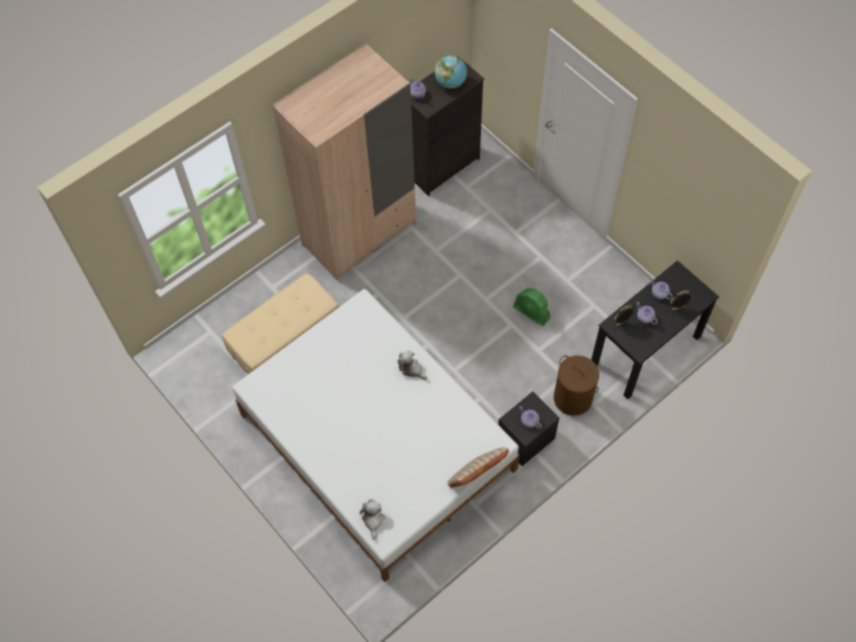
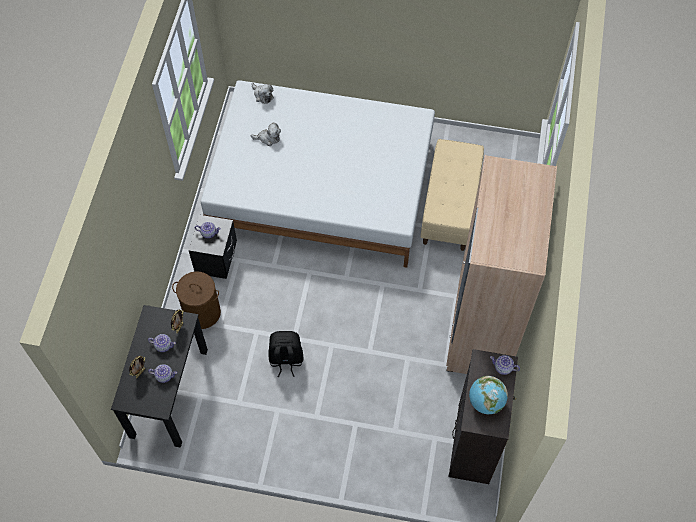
camera: 140 degrees right, 0 degrees up
plush toy [397,350,427,380] -> plush toy moved to [251,123,281,146]
beige pillow [447,447,509,488] -> none
green fan [513,288,550,326] -> black backpack [269,331,303,377]

